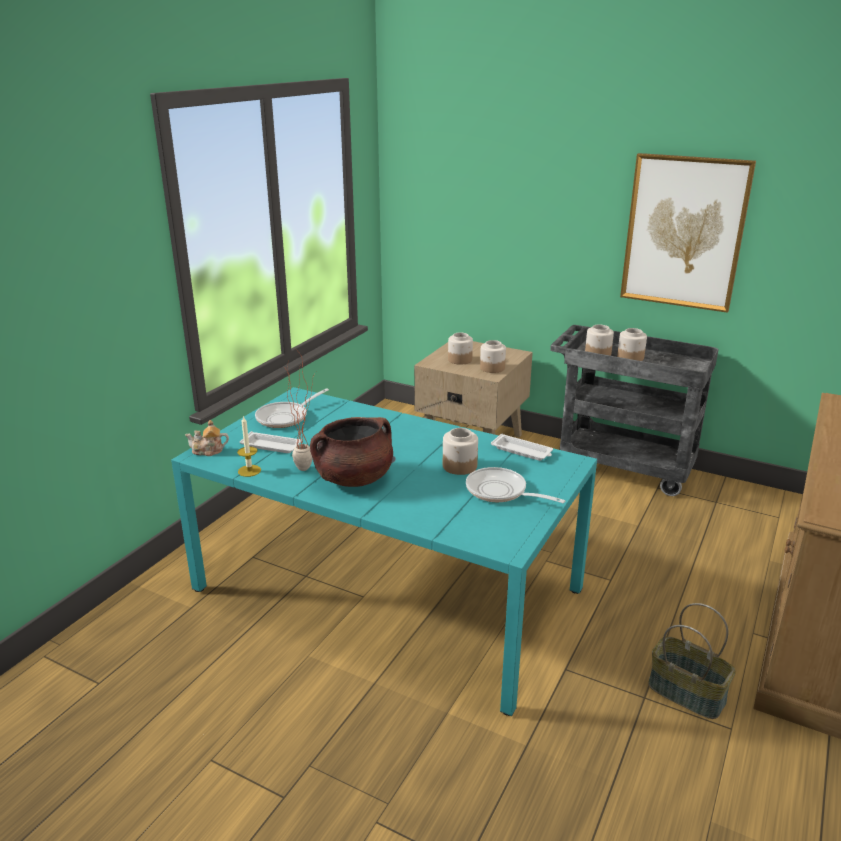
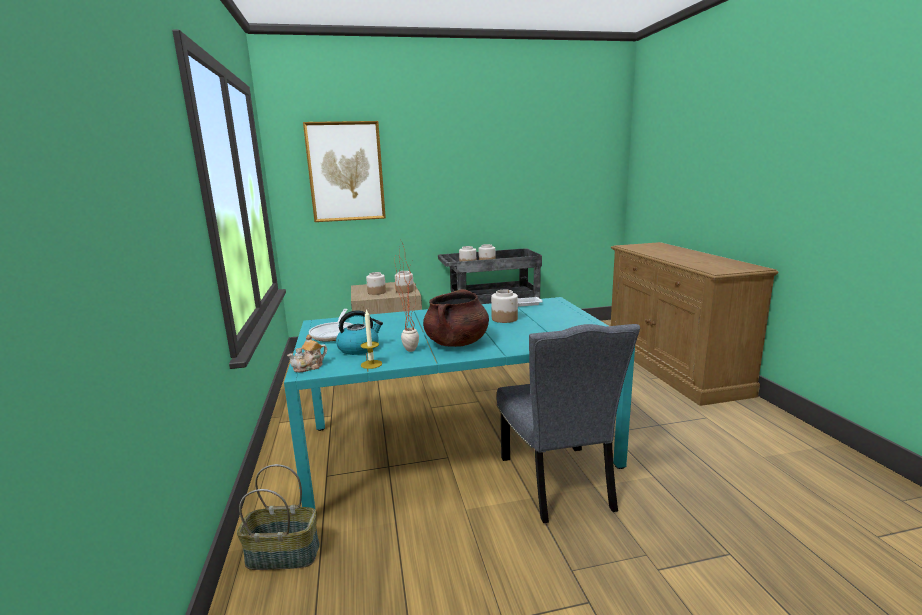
camera: 40 degrees left, 10 degrees down
white tray [240,431,302,453] -> kettle [336,310,383,355]
frying pan [466,467,565,503] -> none
picture [620,153,756,313] -> picture moved to [303,121,386,222]
basket [648,603,736,719] -> basket moved to [237,464,320,570]
none -> grey chair [497,324,640,523]

